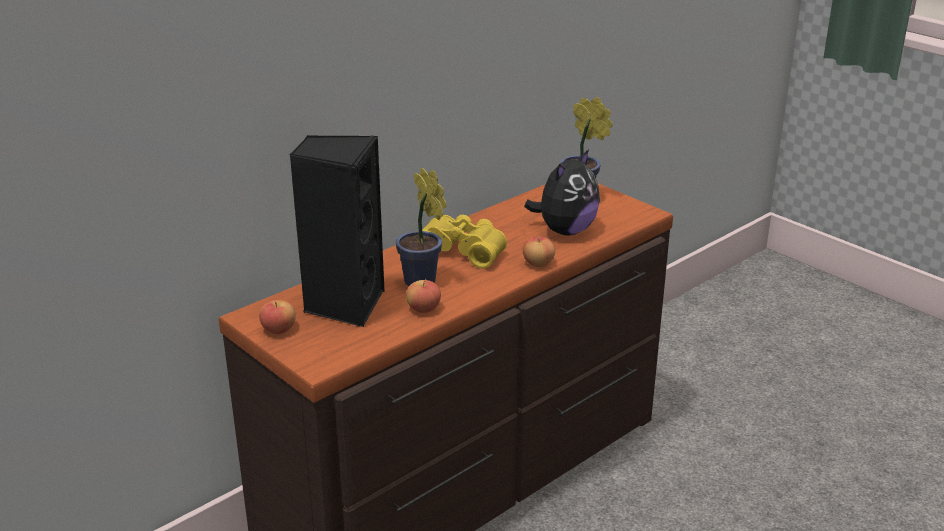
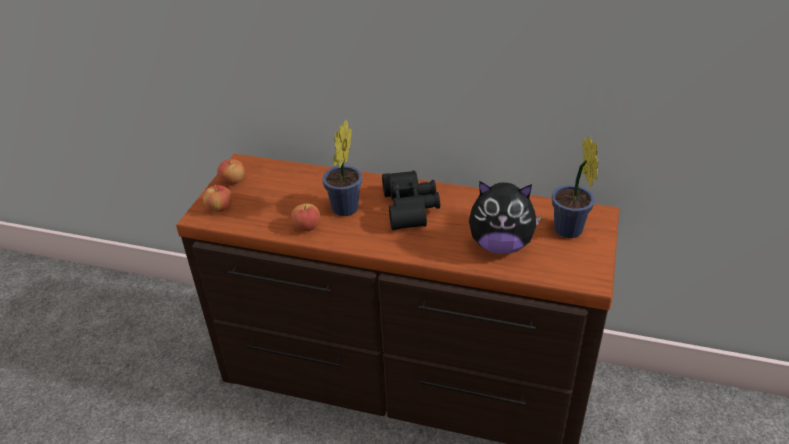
camera: 60 degrees right, 10 degrees up
black speaker [290,135,385,327] -> none
yellow binoculars [422,215,507,269] -> black binoculars [382,171,440,230]
apple [523,235,555,267] -> apple moved to [203,184,232,212]

